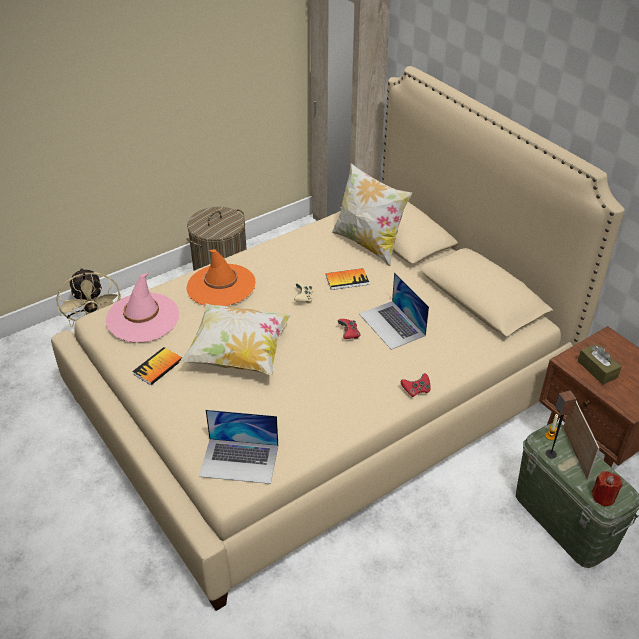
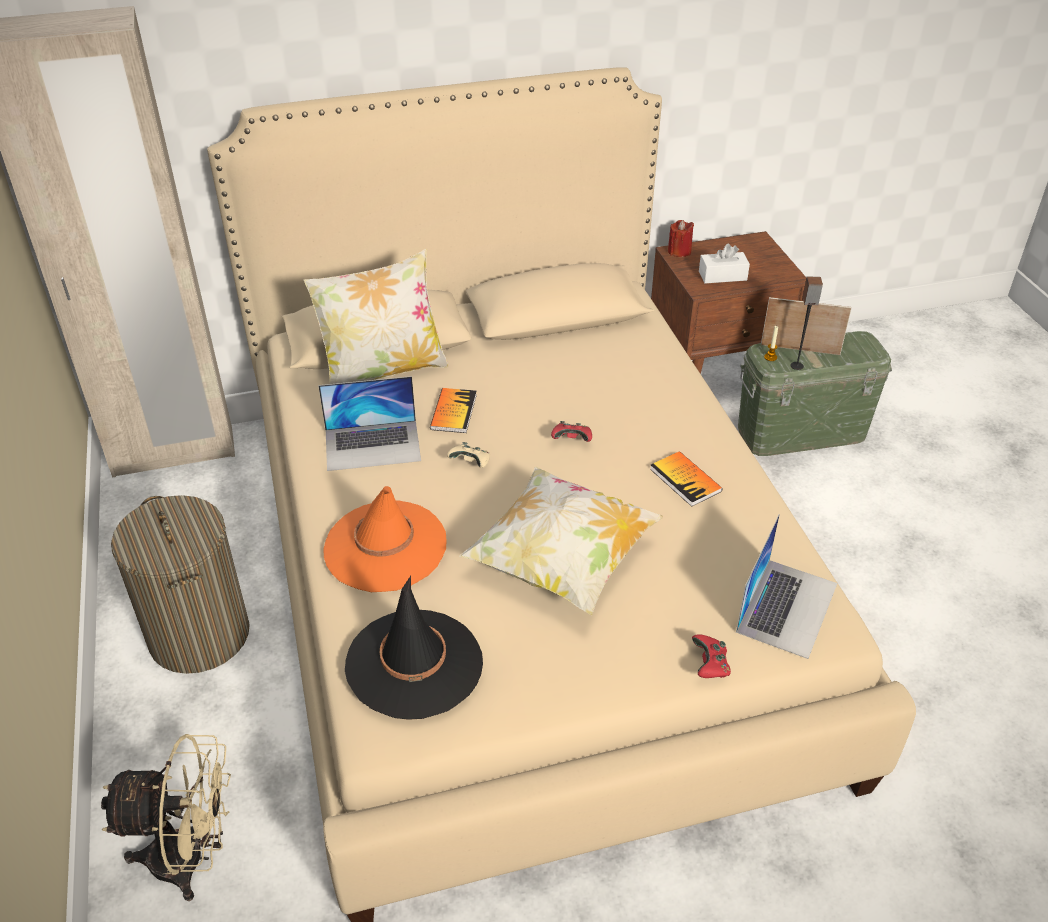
camera: 70 degrees left, 0 degrees up
pink hat [106,273,179,342] -> black hat [345,576,483,720]
book [132,347,182,385] -> book moved to [650,451,723,507]
laptop [359,272,429,350] -> laptop moved to [318,376,421,471]
red game controller [401,373,431,397] -> red game controller moved to [692,634,731,678]
brown tissue box [578,344,621,385] -> white tissue box [699,244,750,283]
red candle [592,471,622,506] -> red candle moved to [668,220,694,257]

